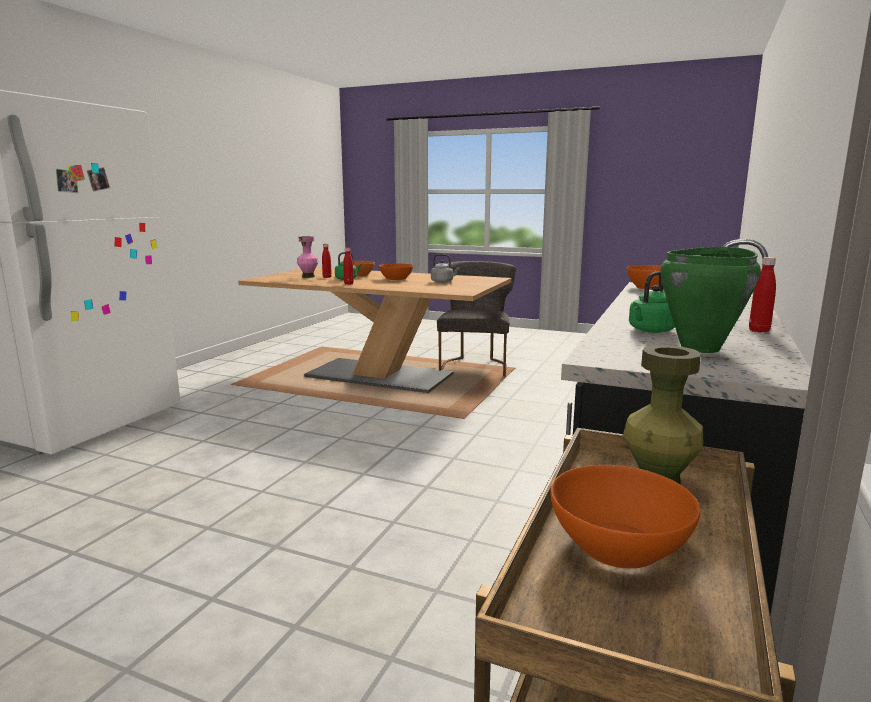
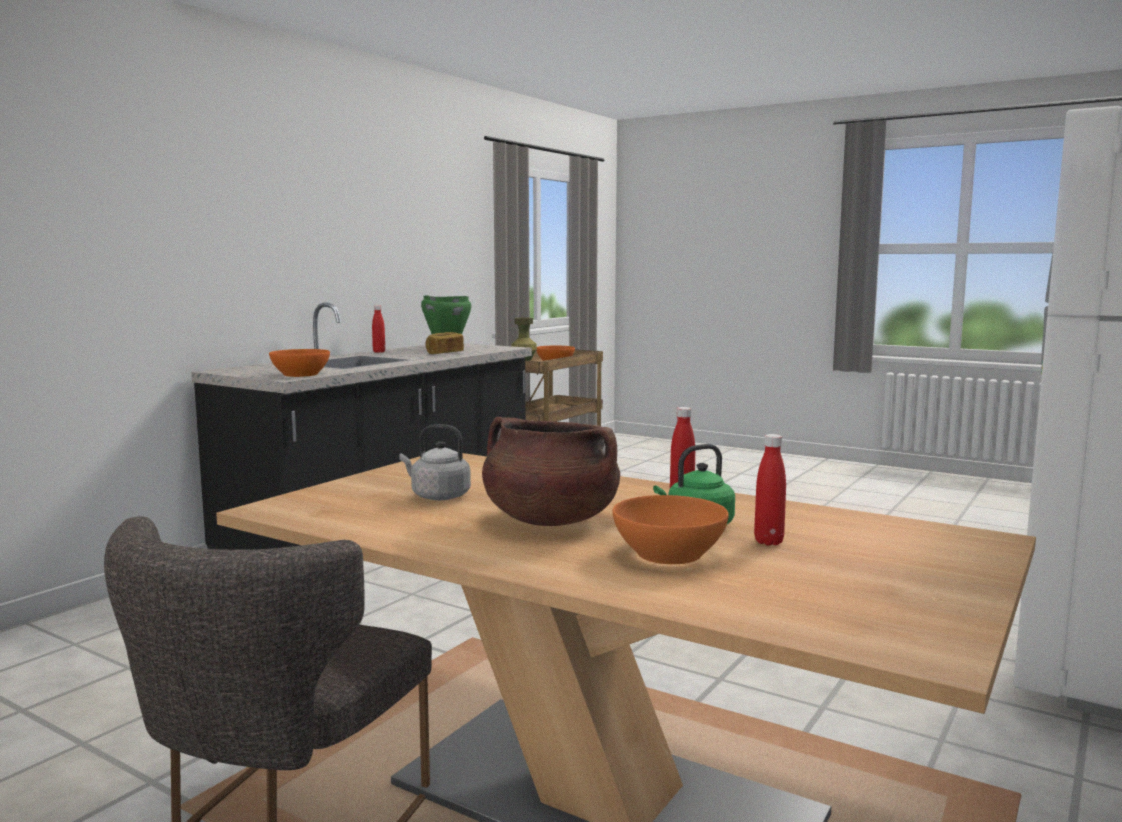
camera: 170 degrees left, 5 degrees down
pink vase [297,236,319,278] -> none
orange bowl [379,264,413,280] -> brown cooking pot [482,417,620,526]
green kettle [629,272,675,333] -> bread [426,332,464,354]

